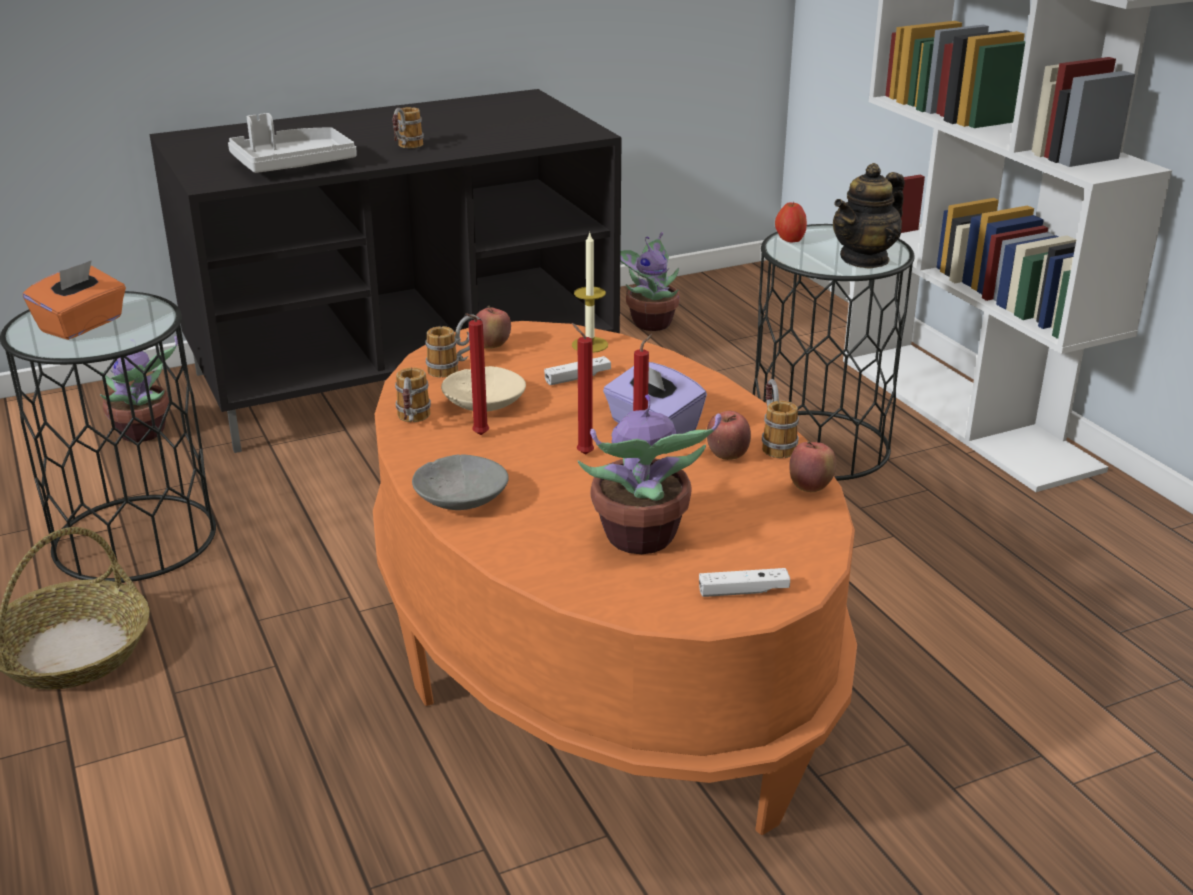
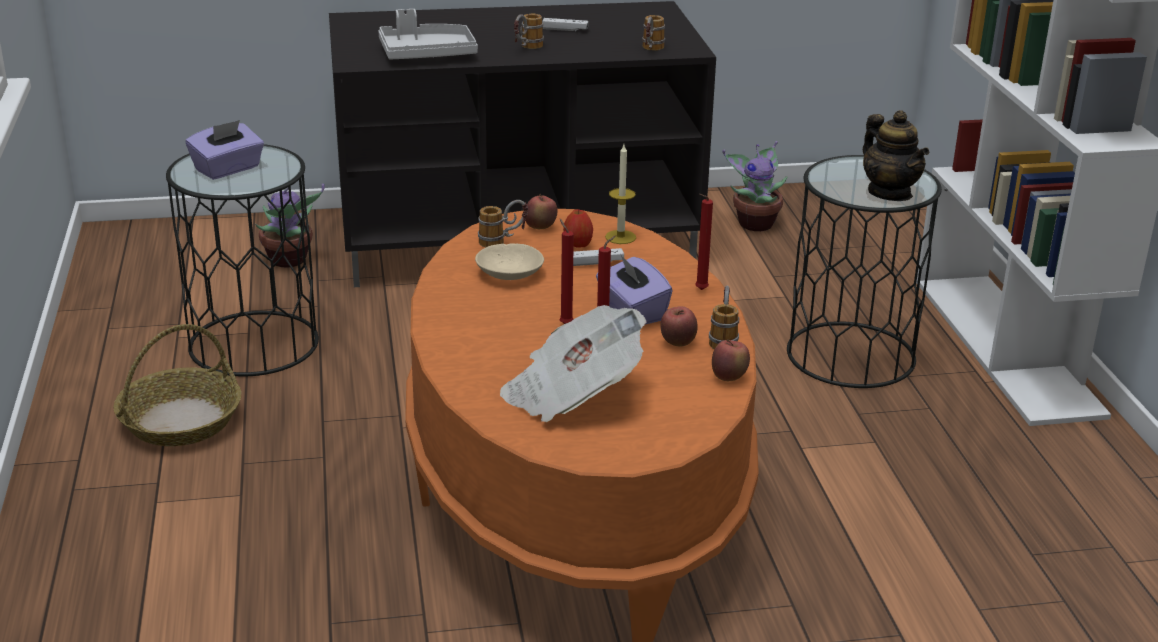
camera: 15 degrees right, 0 degrees up
orange tissue box [23,260,126,340] -> purple tissue box [186,120,264,180]
mug [395,368,431,422] -> mug moved to [642,15,665,51]
grey bowl [412,454,509,510] -> none
red candle [465,314,489,435] -> red candle moved to [695,194,713,290]
potted plant [578,395,721,554] -> newspaper [500,305,647,422]
white game controller [699,568,790,597] -> white game controller moved to [542,18,589,31]
apple [775,202,807,243] -> apple moved to [563,210,593,247]
teapot [833,163,905,269] -> teapot turned 90 degrees counterclockwise [863,110,929,201]

